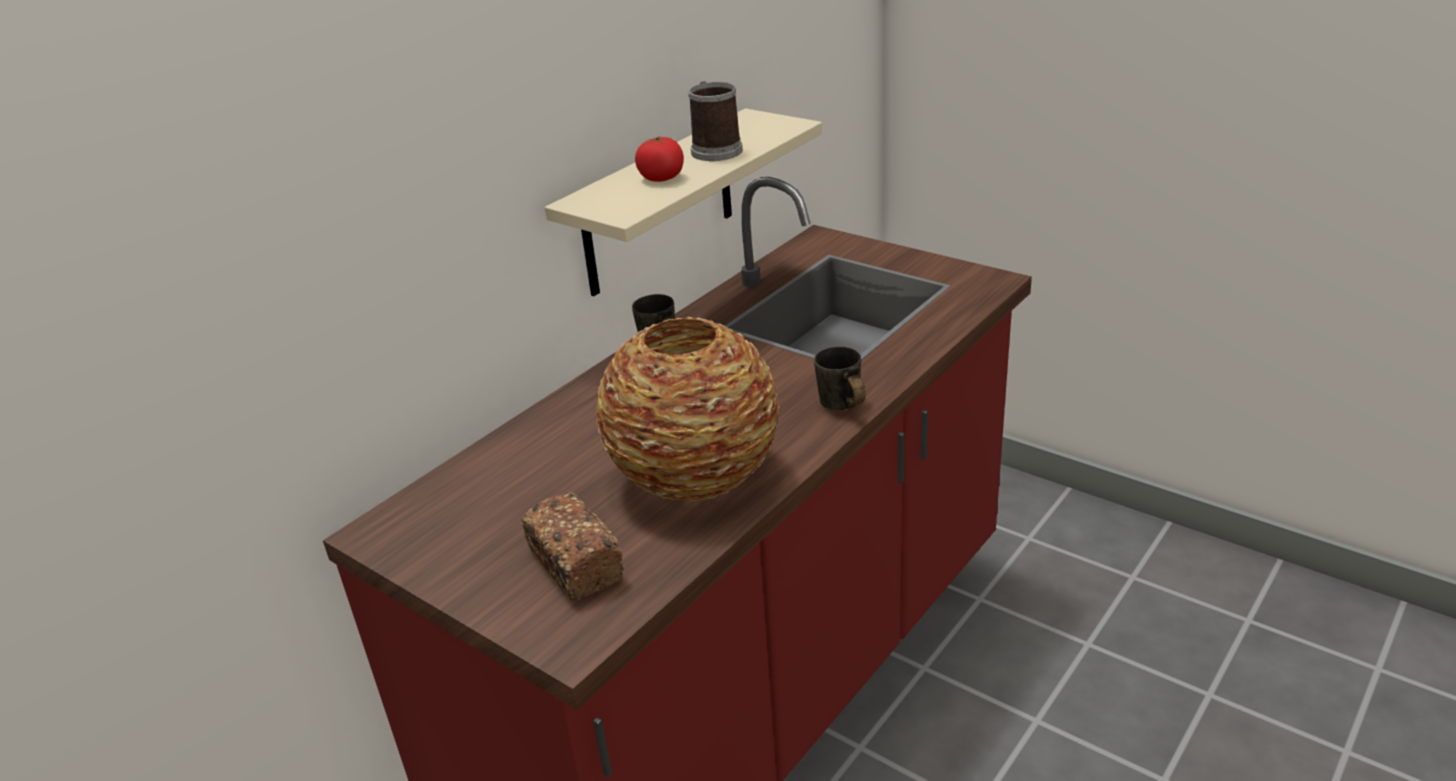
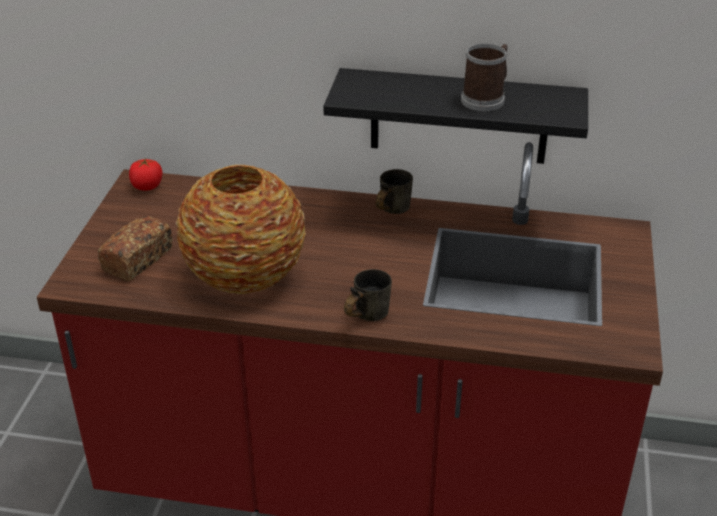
camera: 60 degrees right, 5 degrees up
beige shelf [545,109,822,296] -> black shelf [323,68,588,164]
tomato [635,136,684,182] -> tomato moved to [129,158,163,191]

